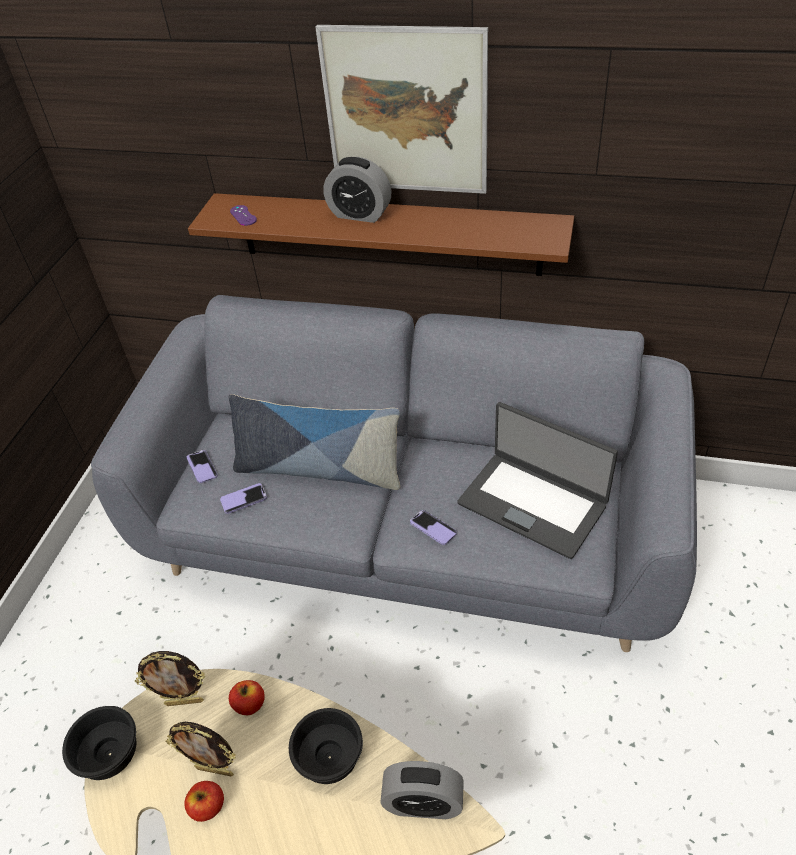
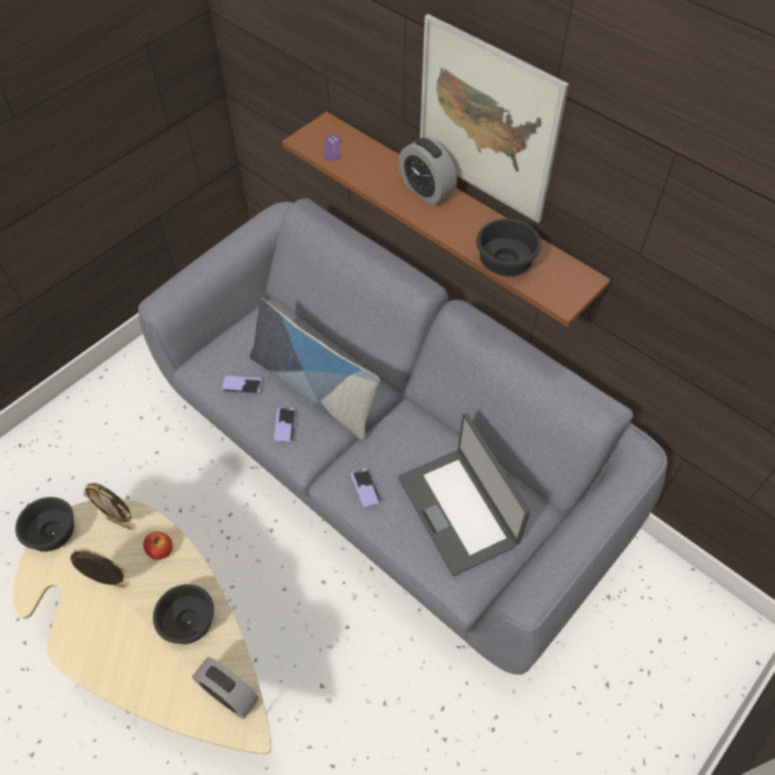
camera: 25 degrees right, 10 degrees up
picture frame [165,722,236,776] -> picture frame turned 150 degrees clockwise [70,548,127,588]
apple [184,781,224,822] -> none
phone [187,450,218,483] -> phone moved to [274,407,296,443]
none -> black bowl [476,219,541,276]

